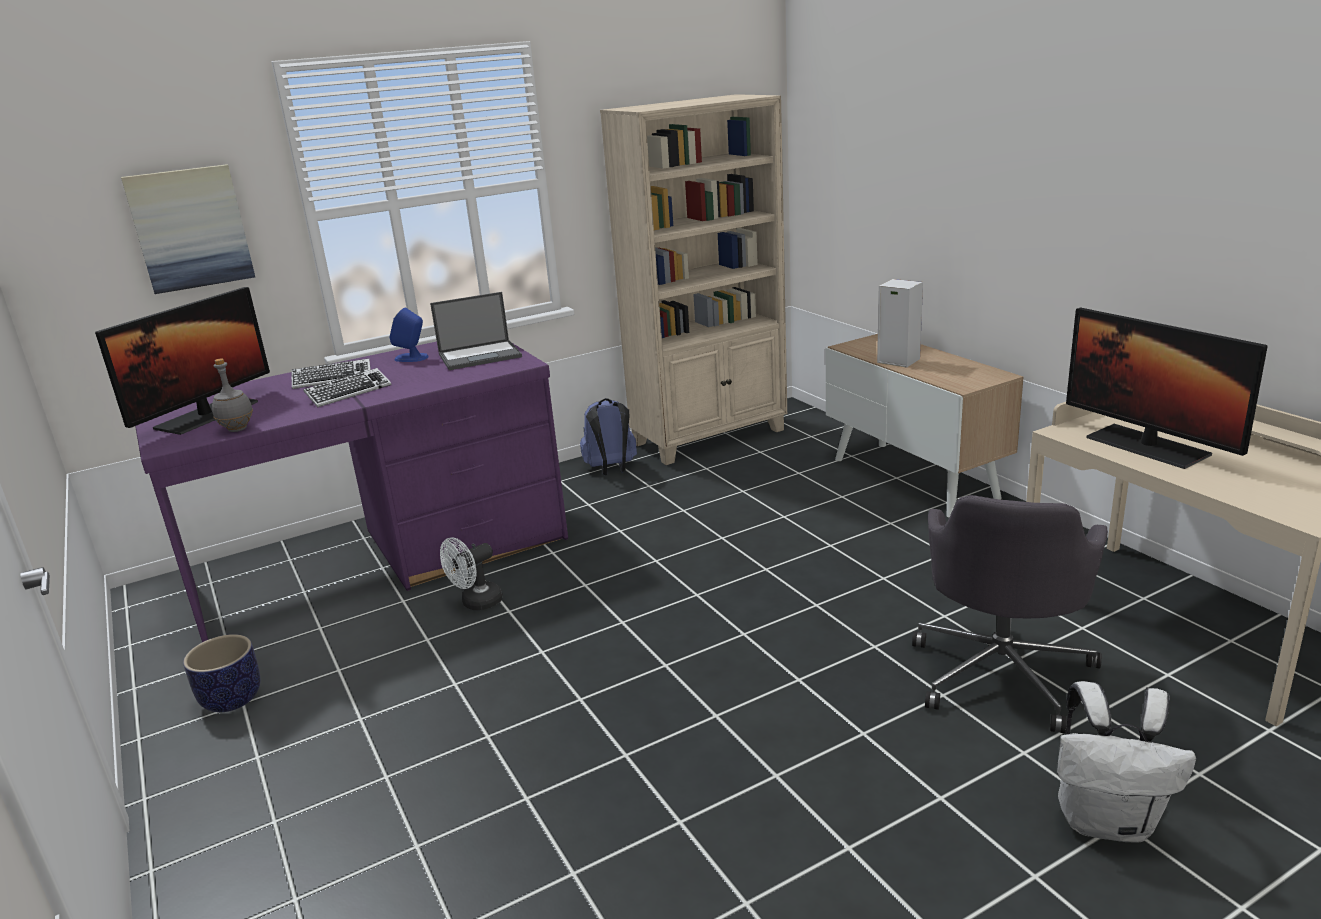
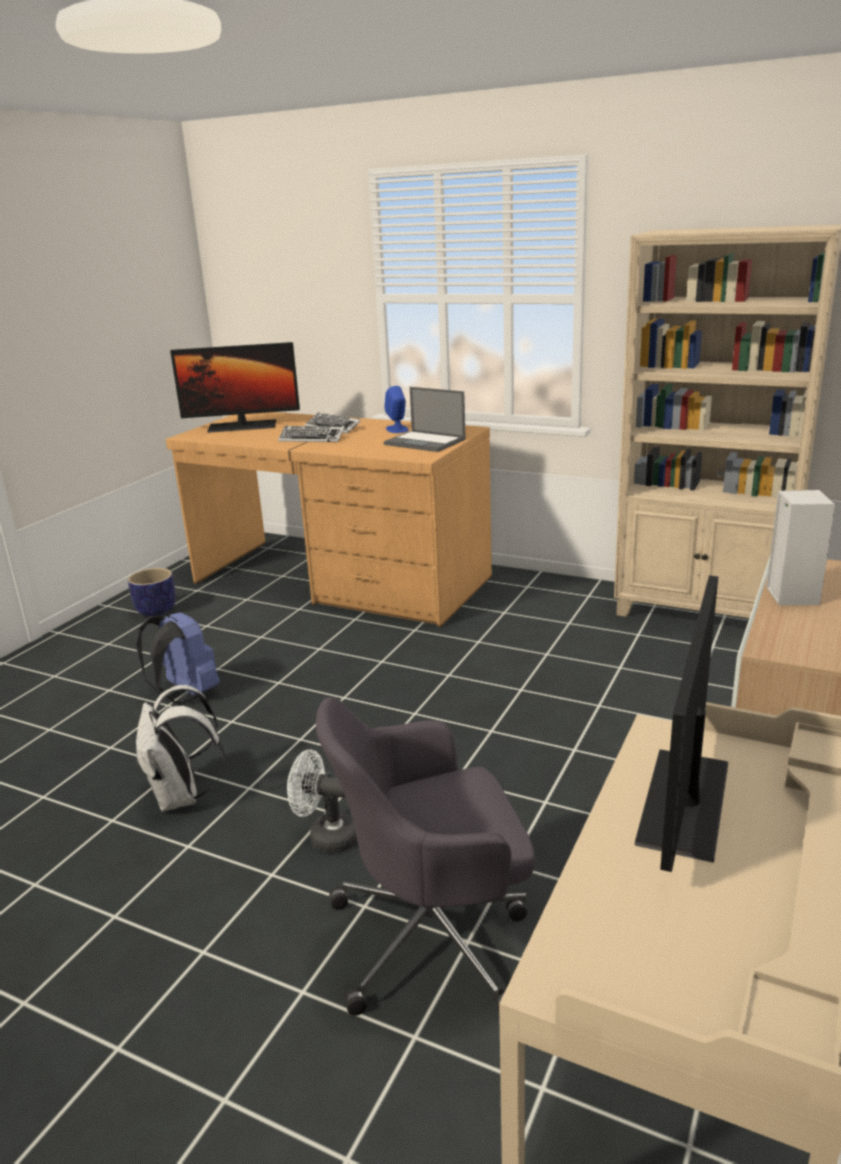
camera: 55 degrees right, 0 degrees up
picture [121,164,255,294] -> none
purple desk [135,341,568,642] -> brown desk [166,412,492,627]
grey bottle [212,358,253,432] -> none
white fan [440,537,503,610] -> white fan moved to [287,750,357,853]
blue backpack [580,398,637,475] -> blue backpack moved to [136,612,220,703]
white backpack [1057,681,1196,843] -> white backpack moved to [136,685,225,812]

